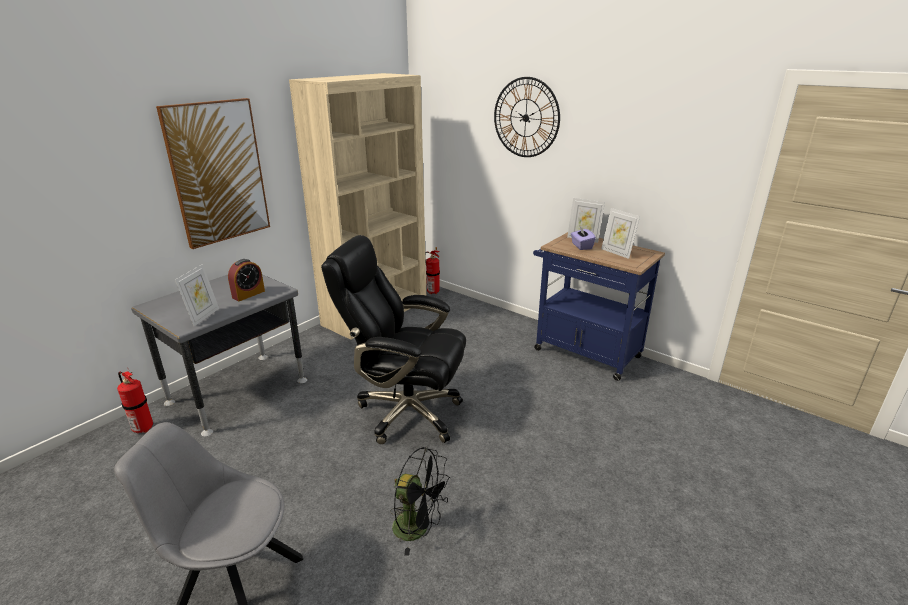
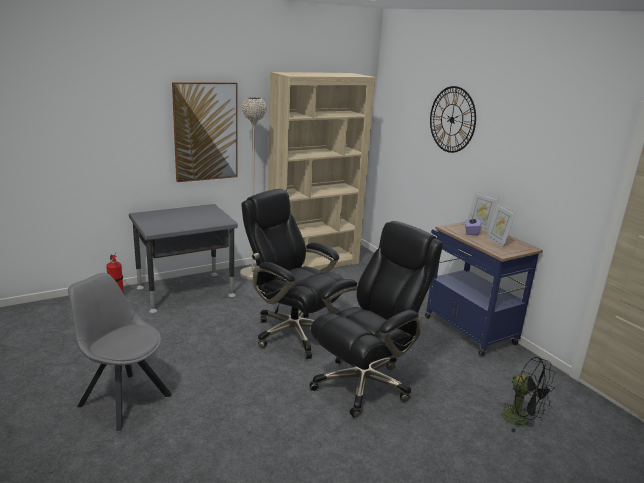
camera: 20 degrees right, 5 degrees down
picture frame [175,264,219,326] -> none
alarm clock [228,259,265,301] -> none
black fan [390,447,450,555] -> black fan moved to [499,357,555,433]
fire extinguisher [425,247,440,294] -> none
none -> beige floor lamp [240,97,266,280]
none -> black office chair [310,221,443,418]

